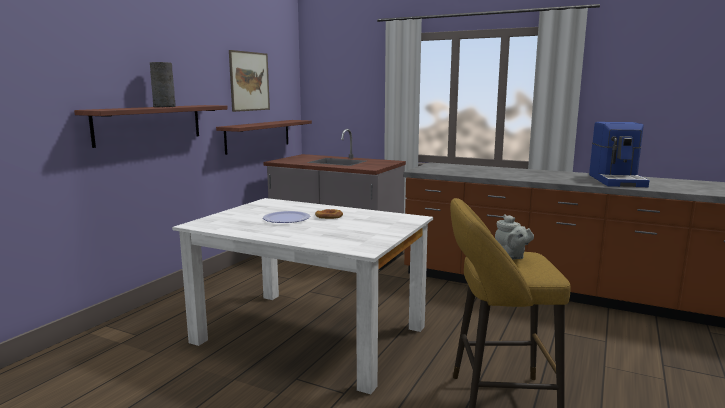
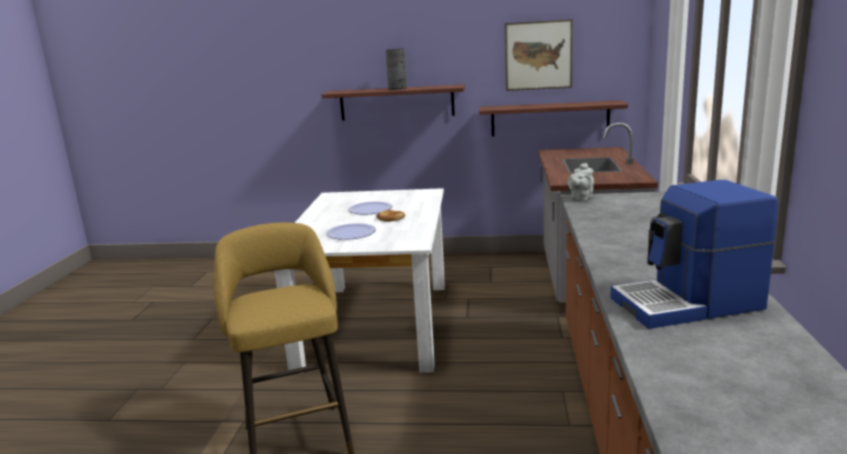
camera: 70 degrees right, 5 degrees up
grey teapot [495,214,534,260] -> grey teapot moved to [568,163,594,201]
none -> plate [326,223,376,240]

